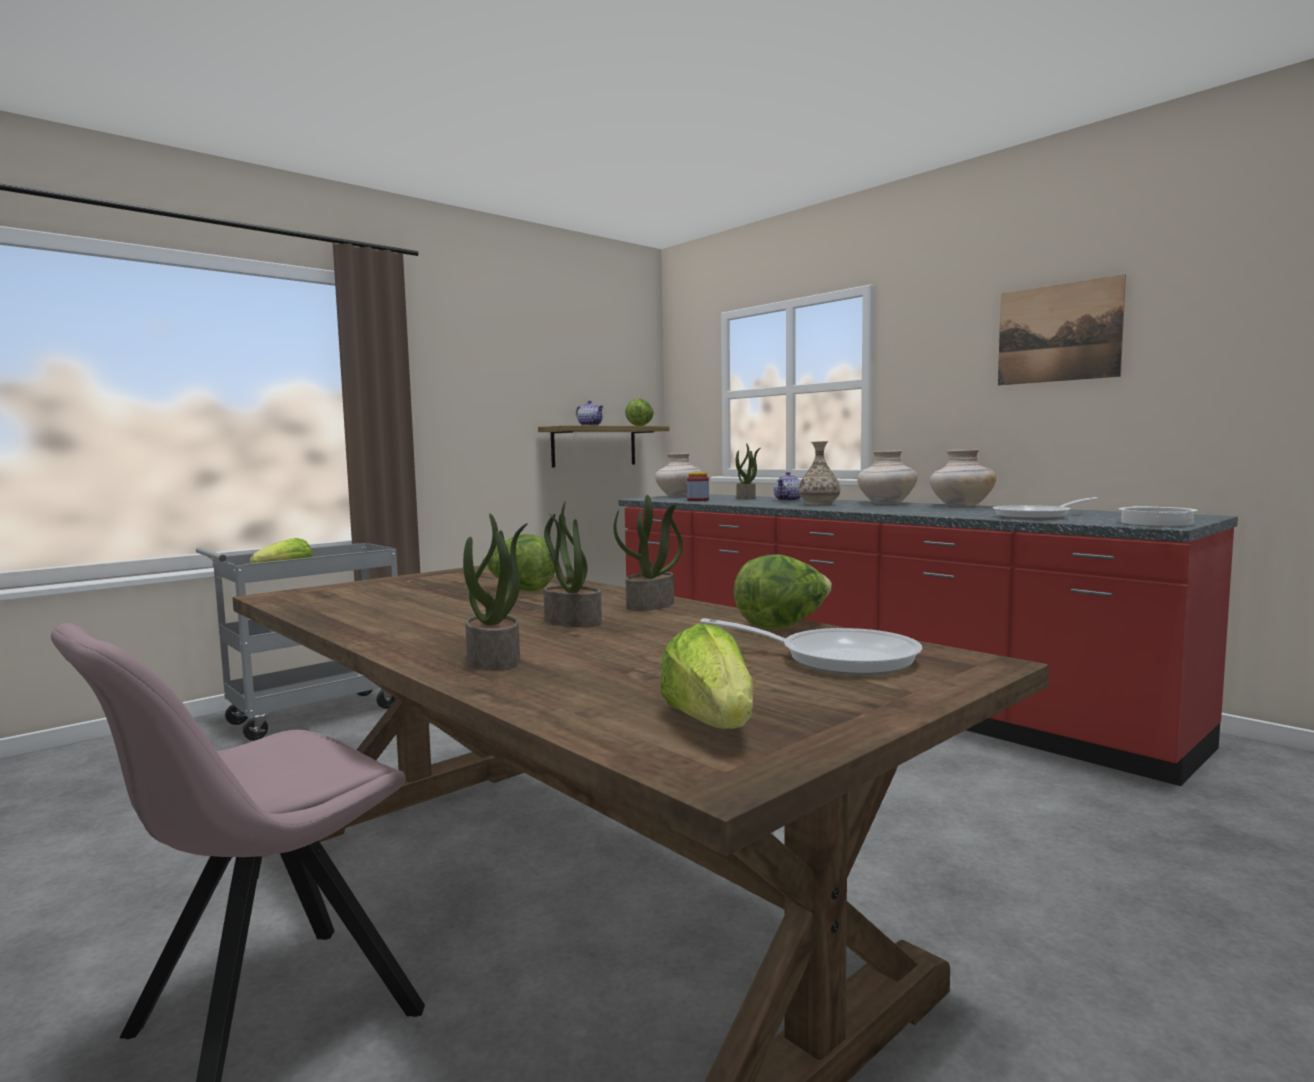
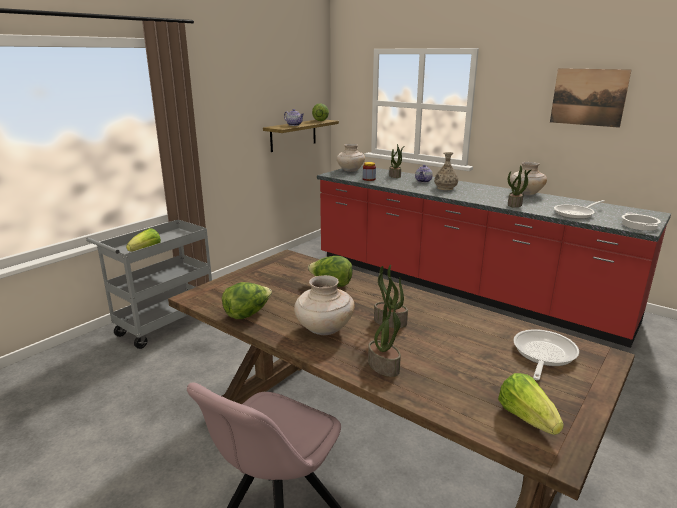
camera: 10 degrees left, 15 degrees up
potted plant [614,495,683,611] -> potted plant moved to [508,165,531,208]
frying pan [700,618,922,676] -> frying pan turned 75 degrees counterclockwise [513,329,579,380]
lettuce [734,554,832,629] -> lettuce moved to [222,282,272,319]
beige vase [857,450,917,504] -> beige vase moved to [294,275,355,335]

